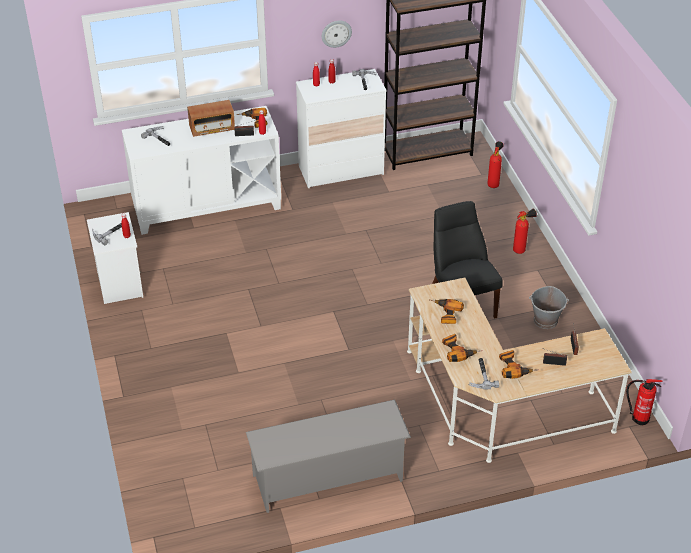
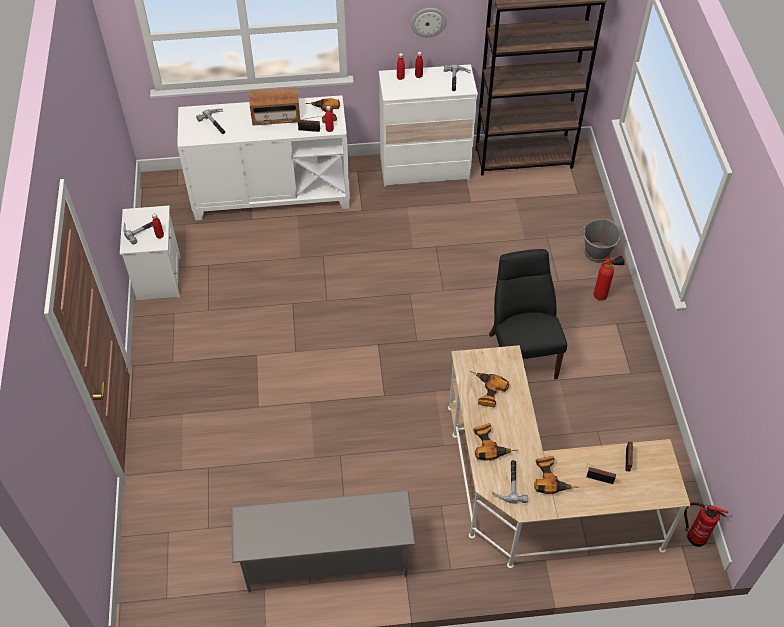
camera: 10 degrees right, 10 degrees up
fire extinguisher [487,141,504,188] -> none
grey bucket [529,286,569,329] -> grey bucket moved to [582,219,623,263]

